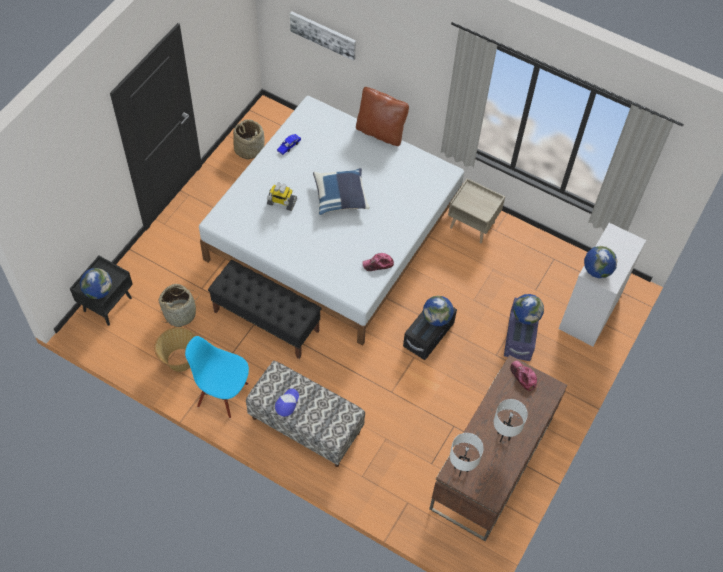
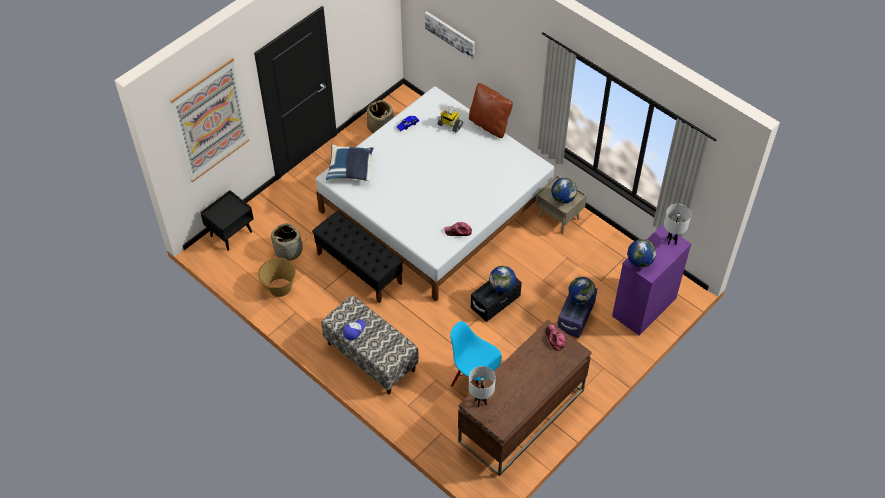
camera: 15 degrees right, 5 degrees down
globe [80,268,112,299] -> globe moved to [551,178,577,204]
blue chair [185,336,249,418] -> blue chair moved to [450,321,502,388]
toy robot [267,183,297,211] -> toy robot moved to [437,106,463,133]
blue pillow [313,168,370,215] -> blue pillow moved to [326,145,374,181]
white table lamp [494,399,528,442] -> white table lamp moved to [664,204,691,245]
white dresser [559,223,646,346] -> purple dresser [612,224,691,336]
none -> picture [170,58,249,182]

